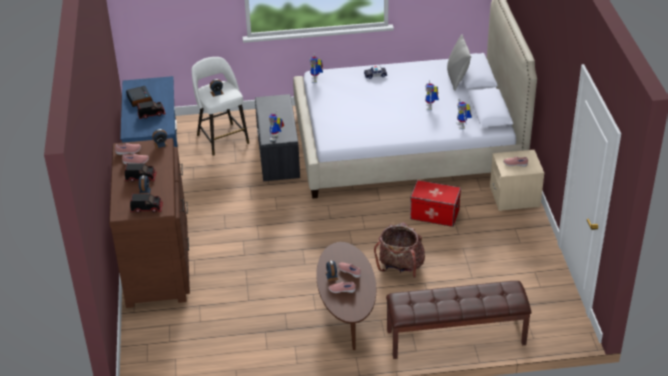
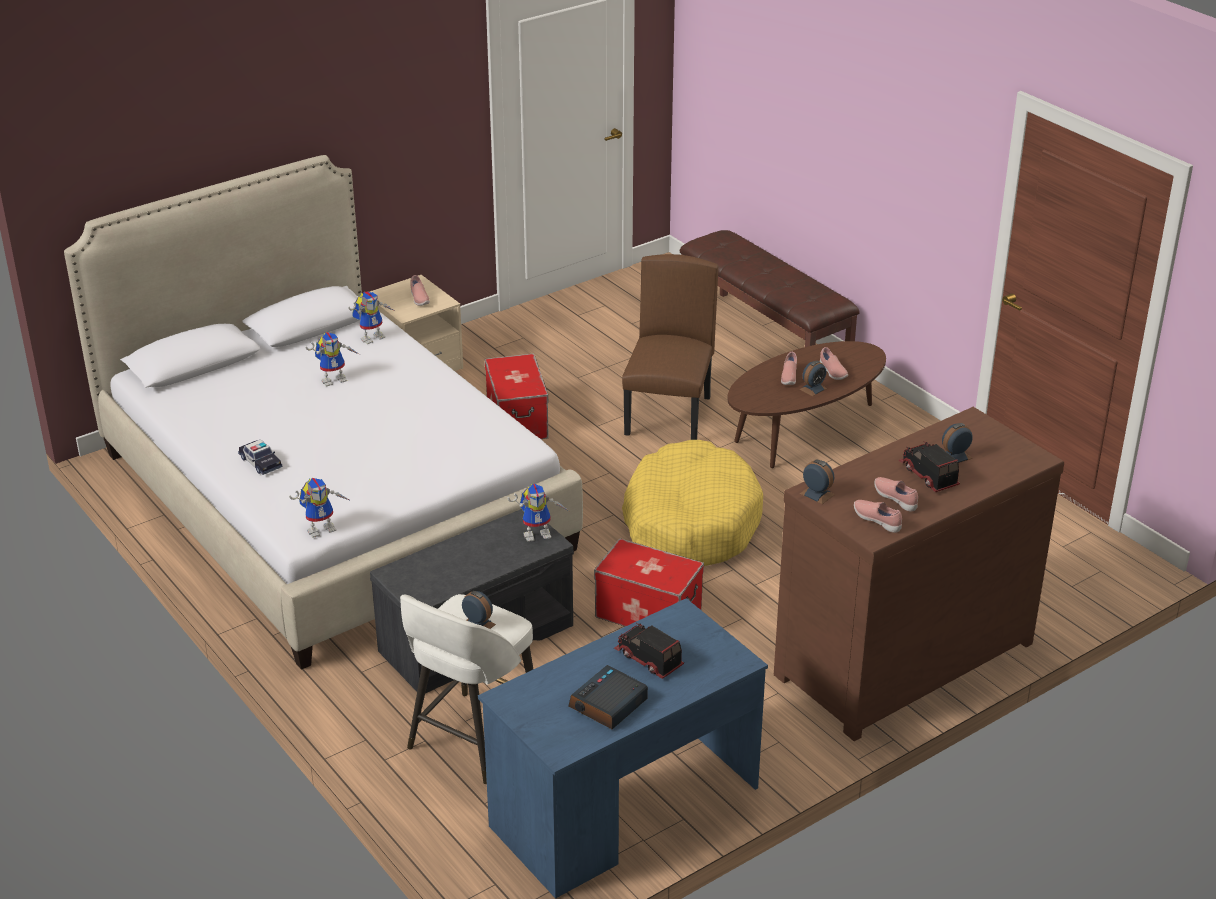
camera: 120 degrees left, 5 degrees down
toy truck [130,193,163,213] -> none
backpack [374,222,425,278] -> brown chair [622,254,718,440]
grey pillow [447,34,471,91] -> none
none -> storage box [594,538,704,627]
none -> yellow dog bed [622,440,763,566]

